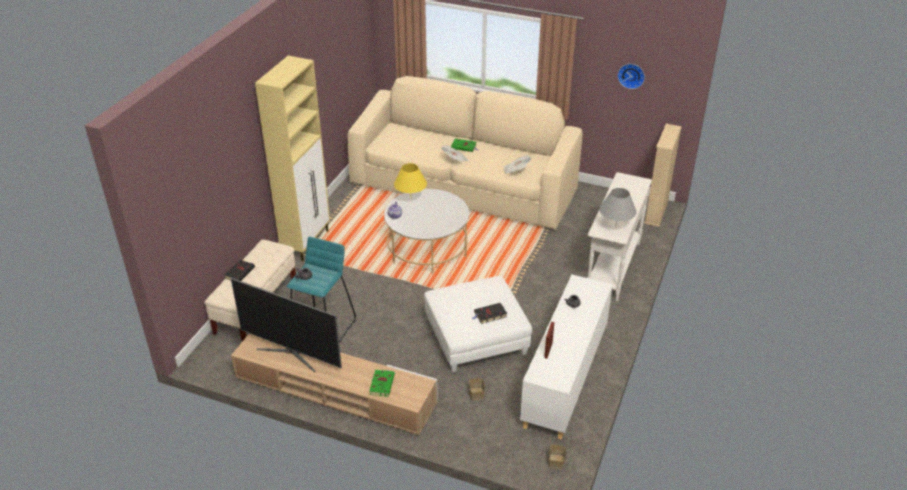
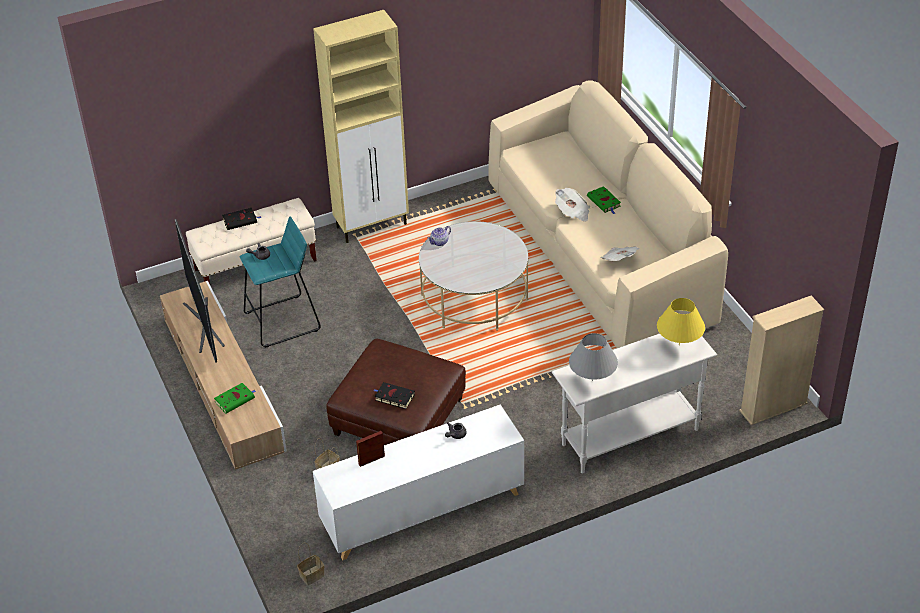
camera: 45 degrees right, 5 degrees up
yellow table lamp [394,163,427,193] -> yellow table lamp moved to [657,298,705,345]
white ottoman [424,276,532,372] -> brown ottoman [326,339,466,445]
wall clock [618,64,645,89] -> none

